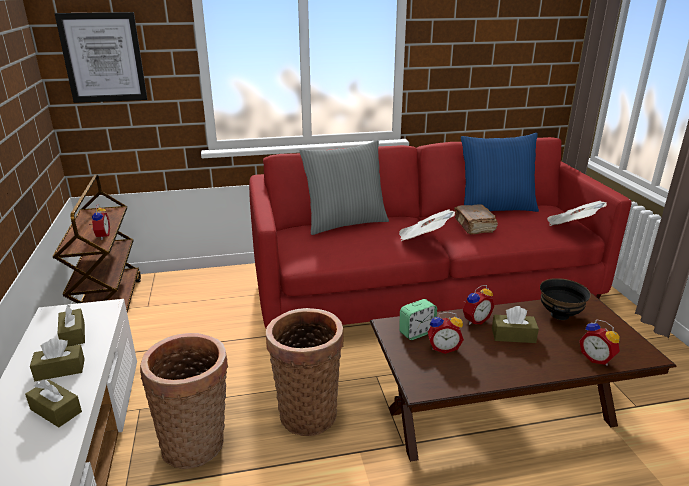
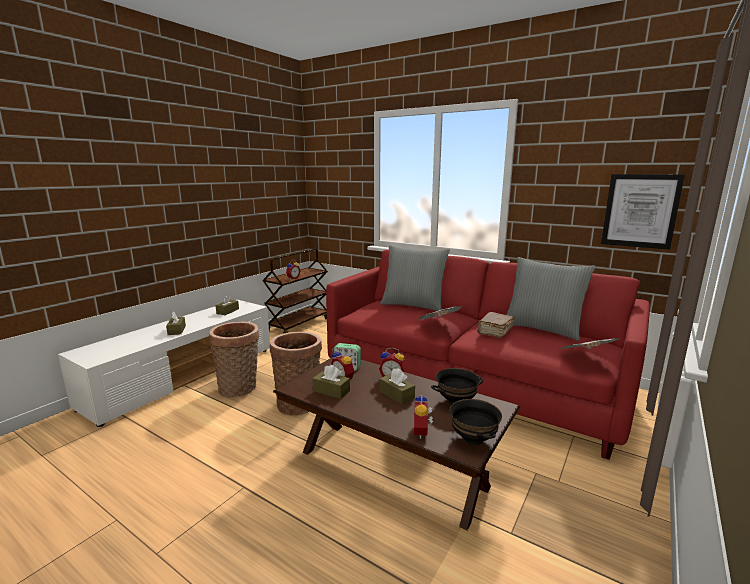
camera: 45 degrees right, 10 degrees down
brown tissue box [30,338,85,381] -> brown tissue box moved to [312,365,350,399]
picture [55,12,147,103] -> picture moved to [601,174,685,250]
blue pillow [461,133,539,212] -> grey pillow [507,257,596,341]
none -> black bowl [450,399,502,446]

